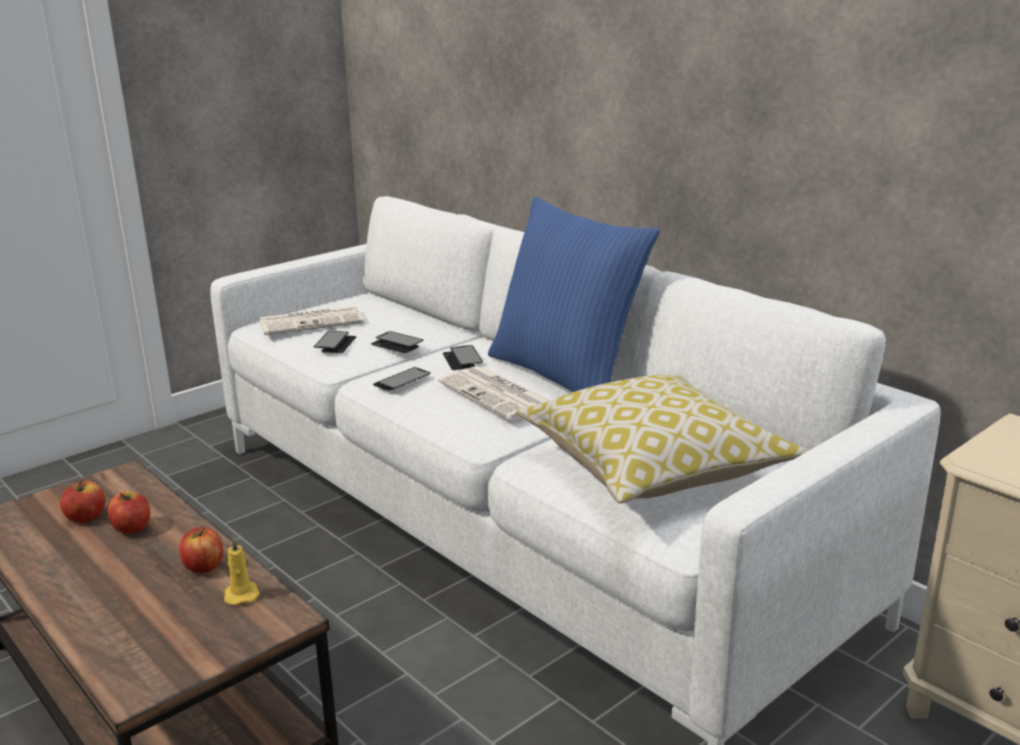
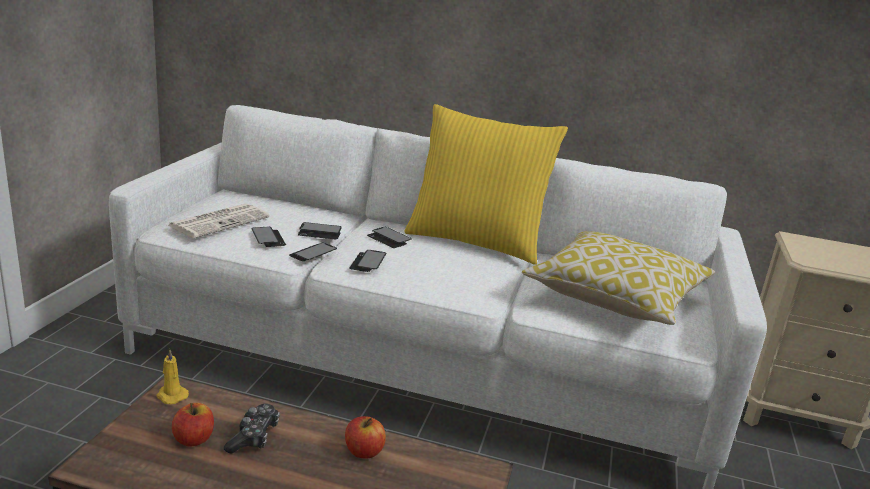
camera: 35 degrees left, 0 degrees up
apple [108,491,150,534] -> game controller [224,404,280,454]
yellow candle [224,537,260,605] -> yellow candle moved to [156,349,189,404]
newspaper [438,366,550,421] -> none
blue pillow [488,197,660,392] -> yellow pillow [404,104,568,265]
none -> phone [289,243,337,261]

